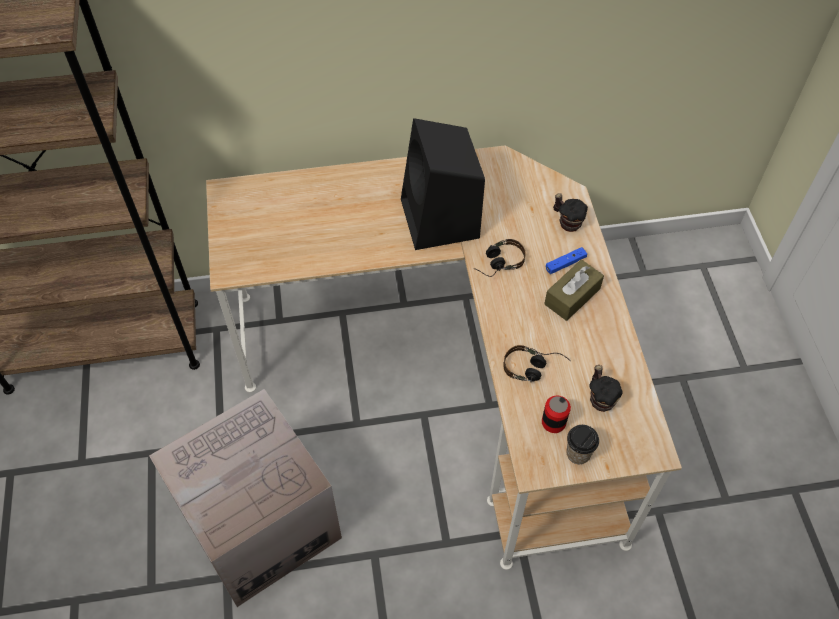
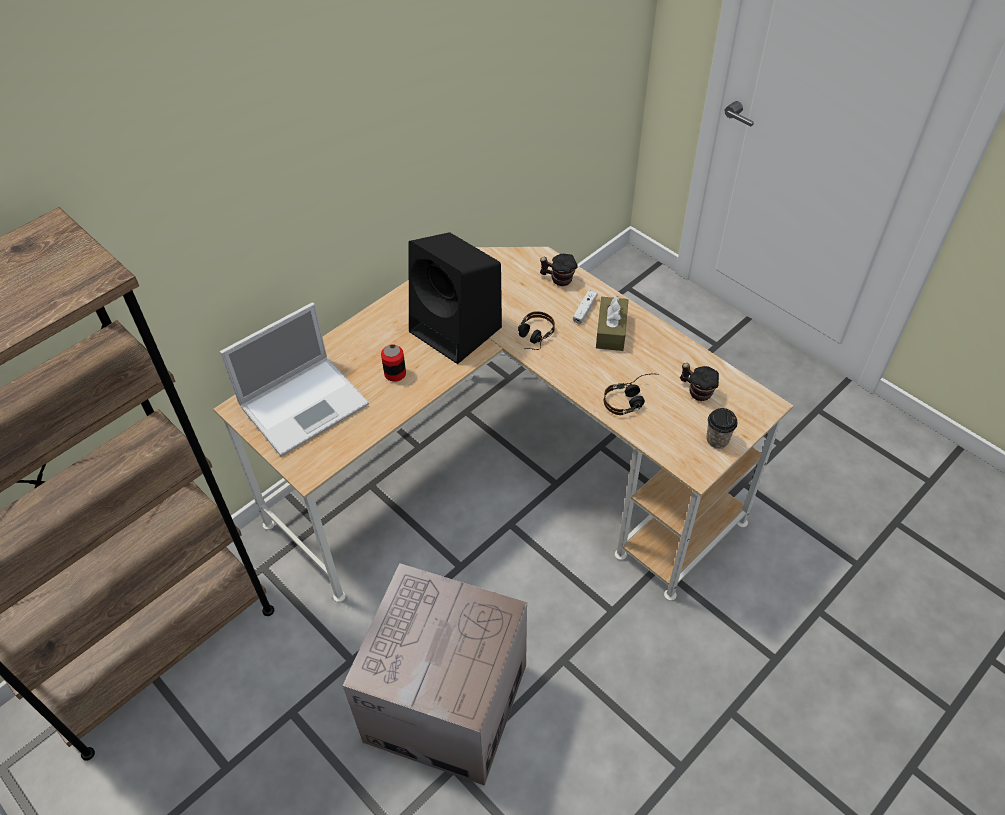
camera: 35 degrees left, 5 degrees down
can [542,396,571,433] -> can moved to [381,344,406,382]
blue game controller [546,247,587,274] -> white game controller [573,290,597,324]
none -> laptop [220,302,369,456]

